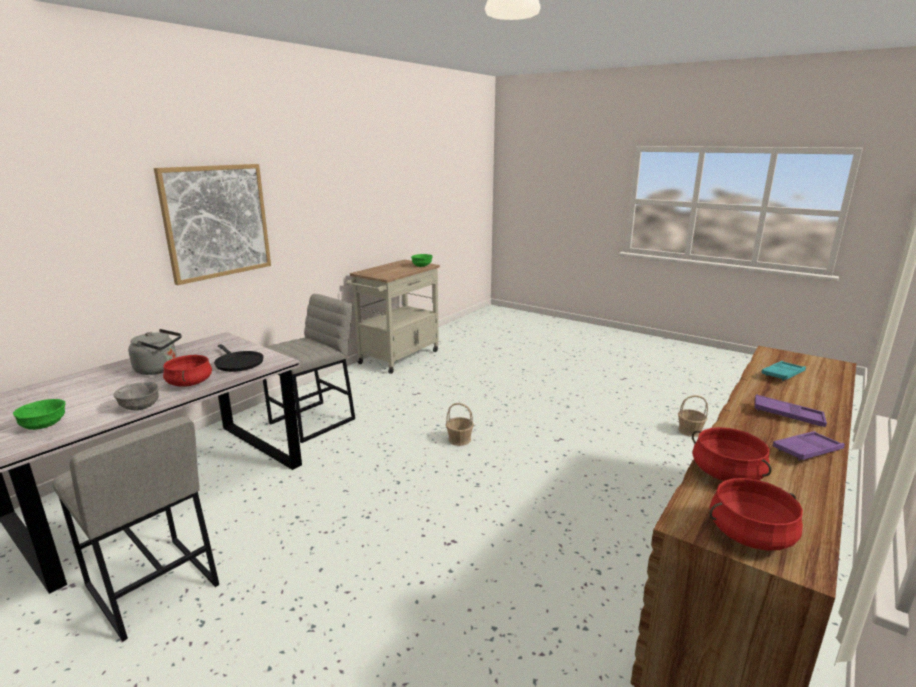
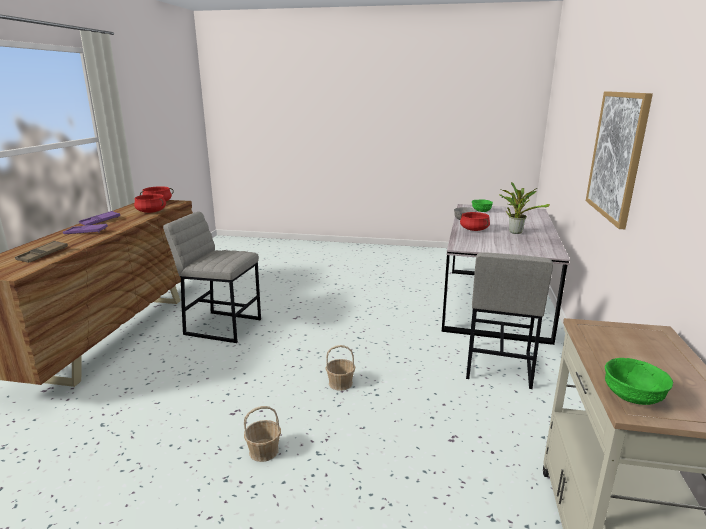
camera: 155 degrees right, 0 degrees up
grey chair [52,417,219,642] -> grey chair moved to [163,211,261,343]
grey kettle [128,329,182,375] -> potted plant [499,182,550,234]
black frying pan [214,344,264,372] -> none
basket [678,395,708,437] -> basket moved to [244,406,281,462]
turquoise tray [761,361,806,381] -> brown tray [15,241,68,263]

